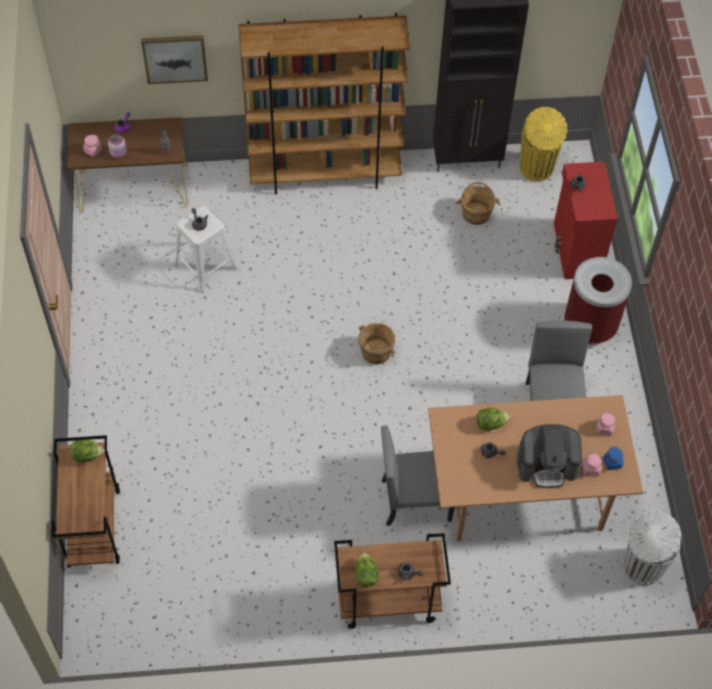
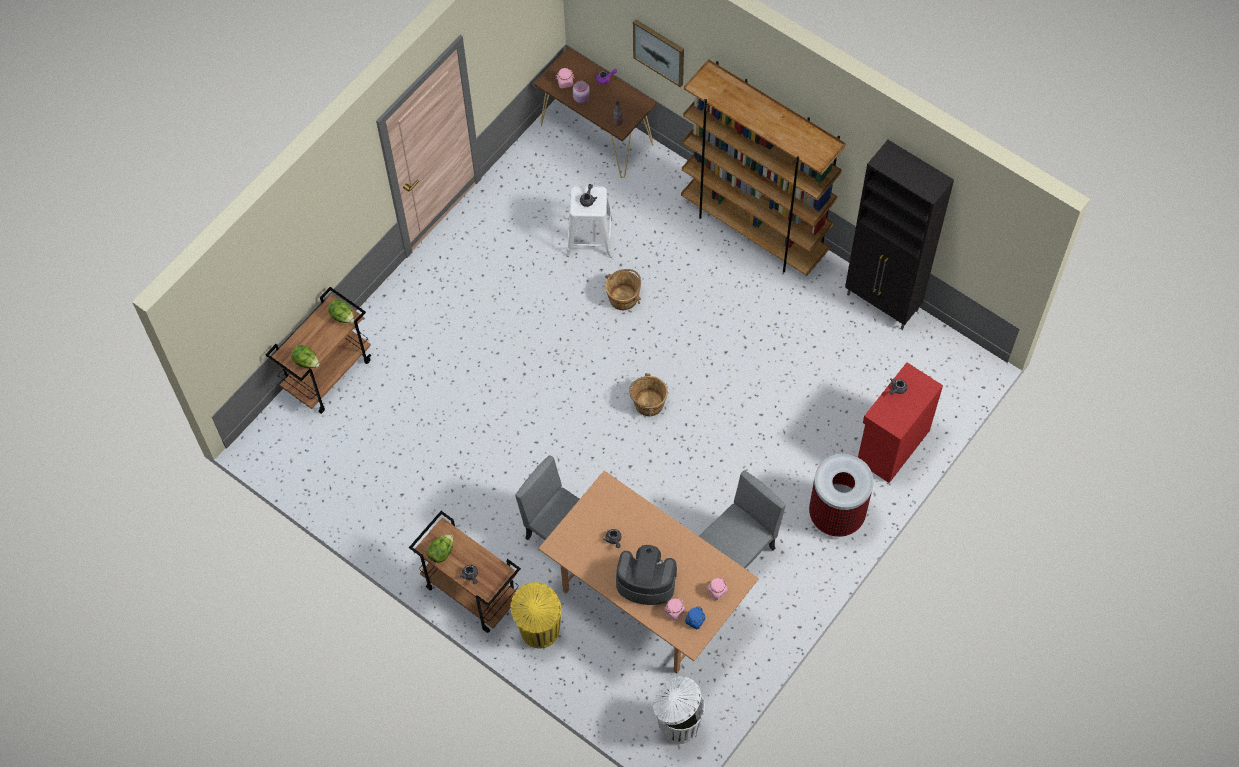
camera: 45 degrees right, 5 degrees up
brown bucket [456,182,500,225] -> brown bucket moved to [605,269,641,310]
lettuce [477,407,510,431] -> lettuce moved to [291,345,320,368]
coffee machine [517,424,582,488] -> coffee machine turned 150 degrees clockwise [616,545,677,605]
yellow trash can [520,107,568,182] -> yellow trash can moved to [510,582,561,648]

